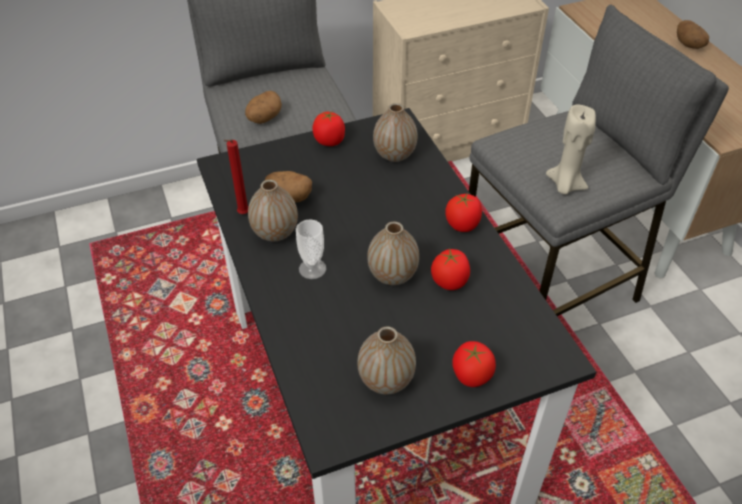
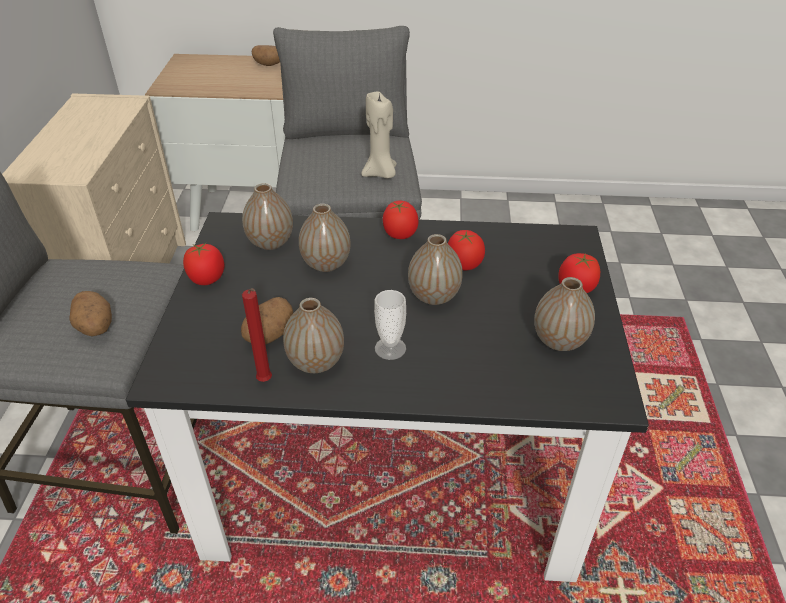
camera: 65 degrees left, 5 degrees down
none -> vase [299,204,350,272]

